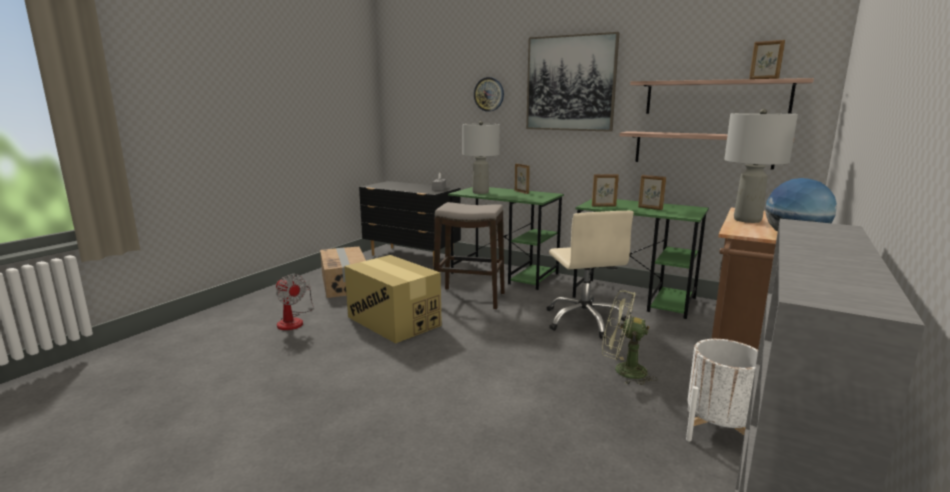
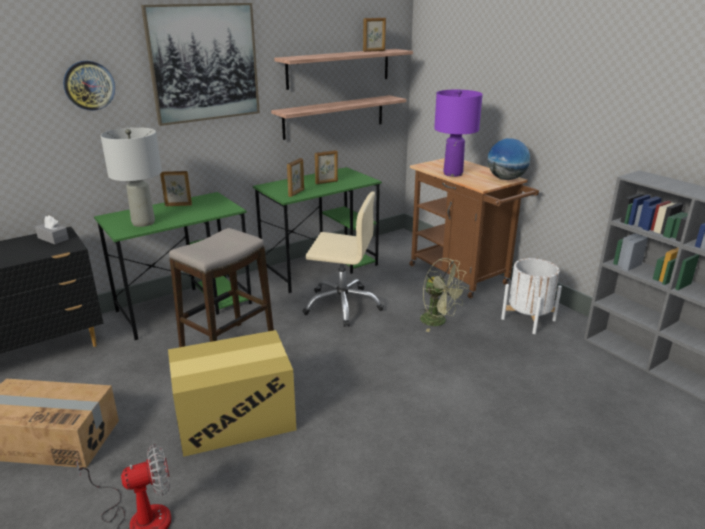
camera: 65 degrees left, 10 degrees up
green fan [602,290,656,385] -> green fan turned 90 degrees counterclockwise [420,258,468,332]
grey table lamp [724,109,798,223] -> purple table lamp [434,89,483,177]

